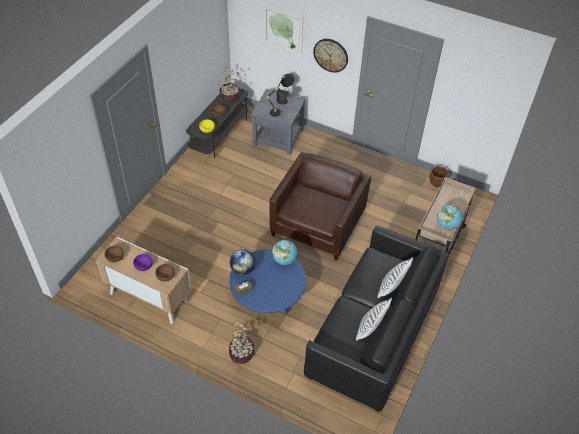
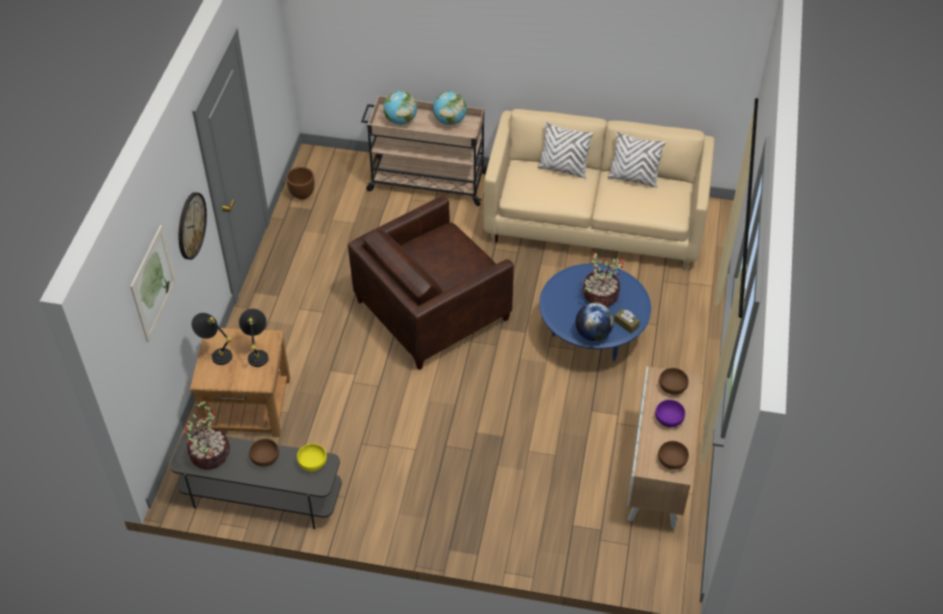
camera: 105 degrees left, 0 degrees up
potted plant [229,321,255,364] -> potted plant moved to [583,253,624,307]
grey side table [251,89,306,155] -> brown side table [190,328,290,437]
brown armchair [270,152,371,261] -> brown armchair turned 45 degrees counterclockwise [348,196,514,370]
globe [272,240,297,265] -> globe moved to [384,91,417,125]
black sofa [304,226,449,412] -> beige sofa [484,109,715,269]

